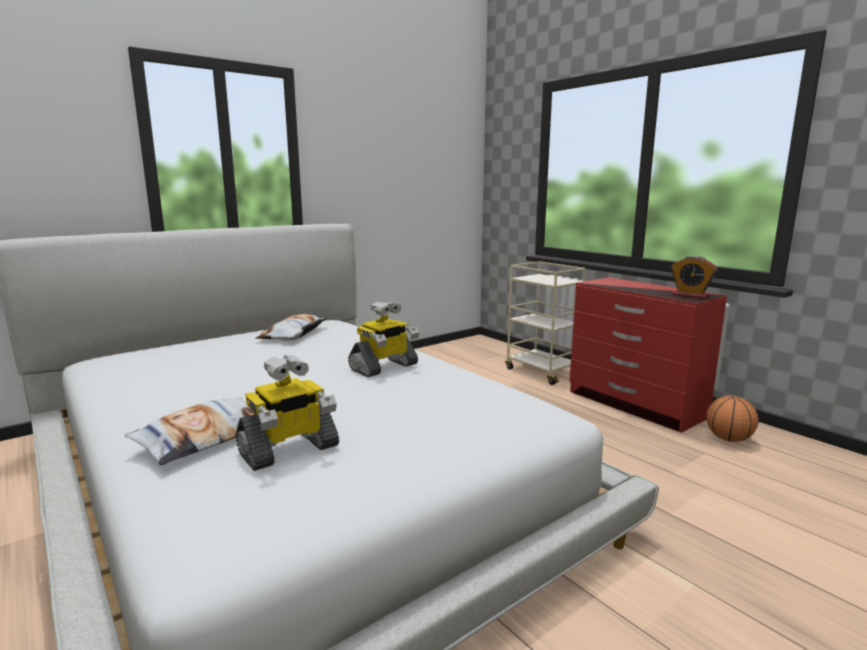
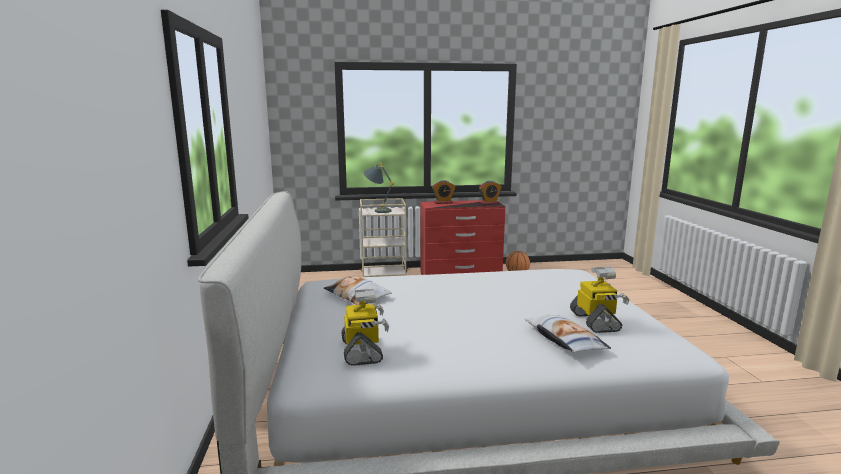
camera: 60 degrees left, 0 degrees up
toy robot [348,300,419,377] -> toy robot moved to [342,289,389,366]
none -> grey table lamp [364,163,394,213]
none -> alarm clock [432,180,456,204]

